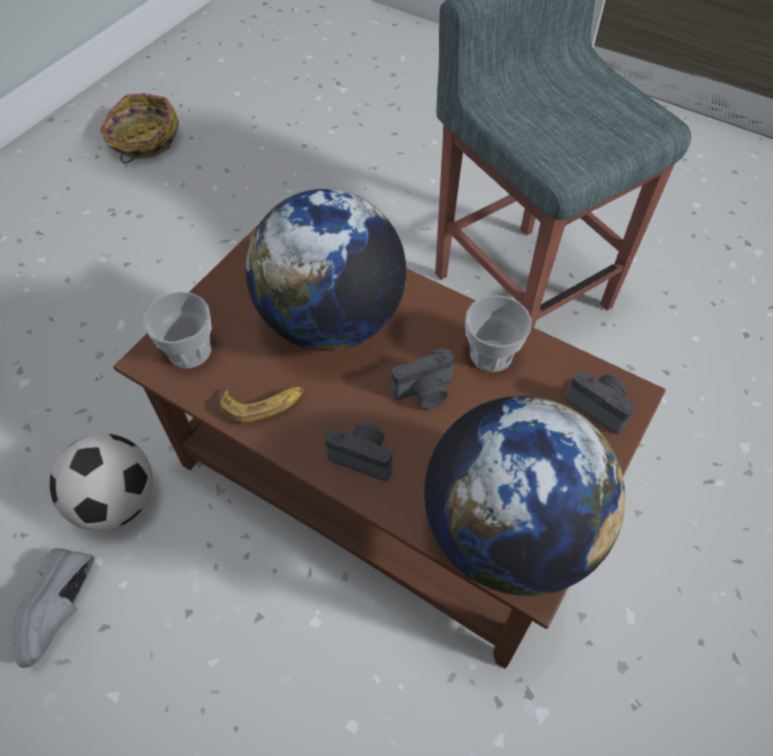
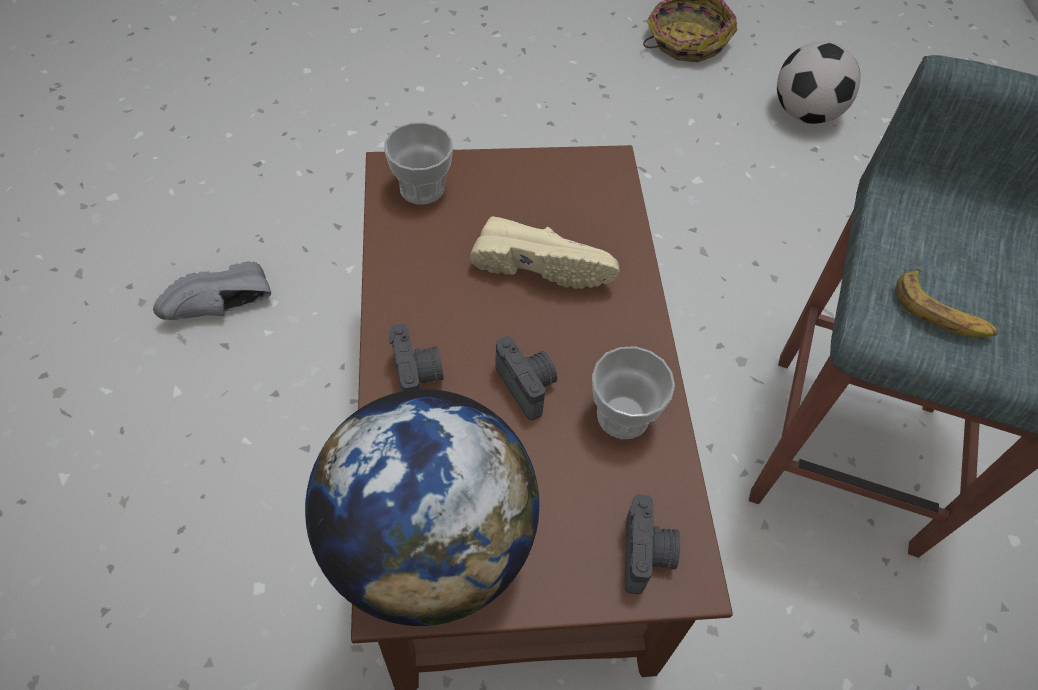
camera: 50 degrees right, 0 degrees up
football [50,434,153,531] -> football moved to [777,41,861,124]
banana [219,387,304,423] -> banana moved to [896,269,998,337]
globe [245,189,406,351] -> beige shoe [470,216,620,289]
camera [391,348,454,409] -> camera turned 150 degrees counterclockwise [495,336,557,420]

